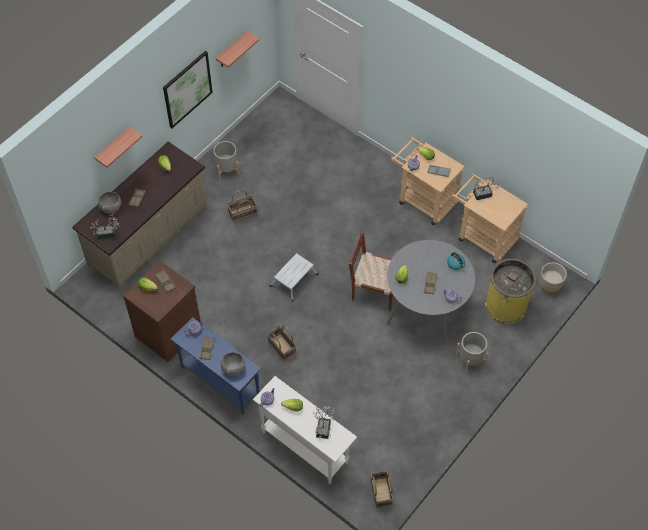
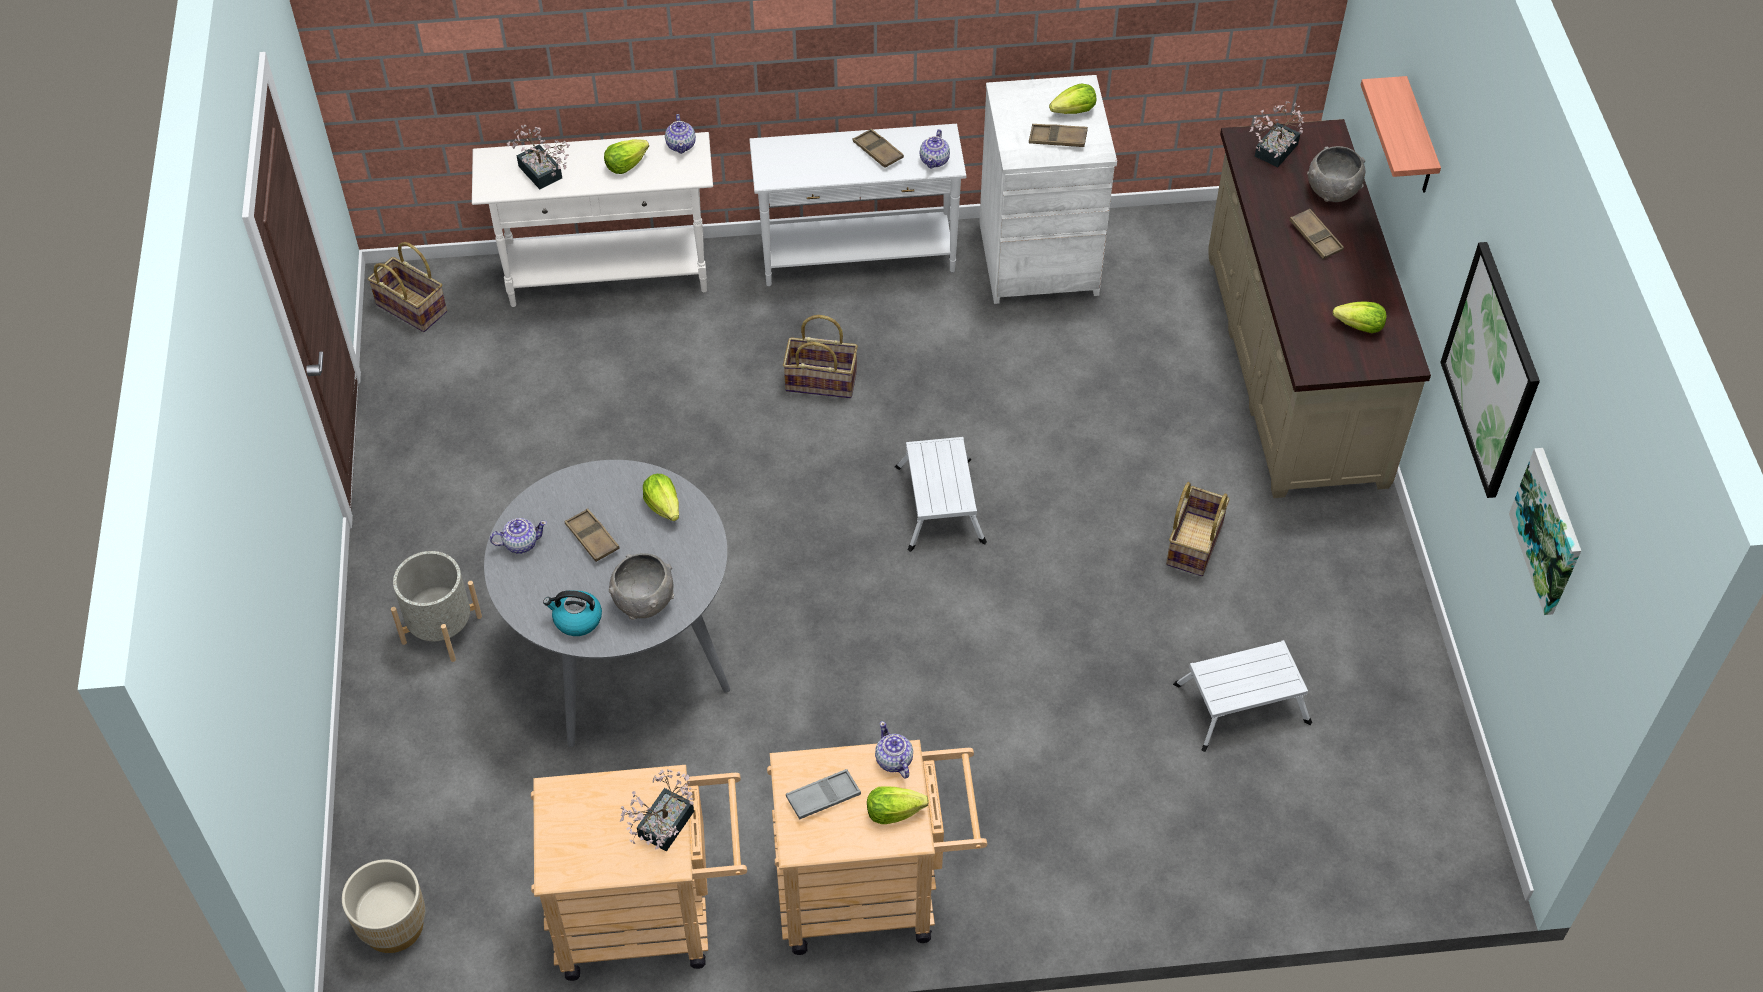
camera: 135 degrees right, 5 degrees down
brown dresser [123,261,201,362] -> white dresser [979,75,1117,304]
blue console table [170,317,261,415] -> white console table [749,124,966,287]
grey planter [213,141,239,179] -> none
shelf [216,31,259,68] -> picture [1509,448,1581,615]
grey bowl [221,351,245,376] -> grey bowl moved to [609,553,674,620]
chair [349,232,393,311] -> none
yellow trash can [485,258,536,324] -> none
none -> white step ladder [1173,640,1312,752]

